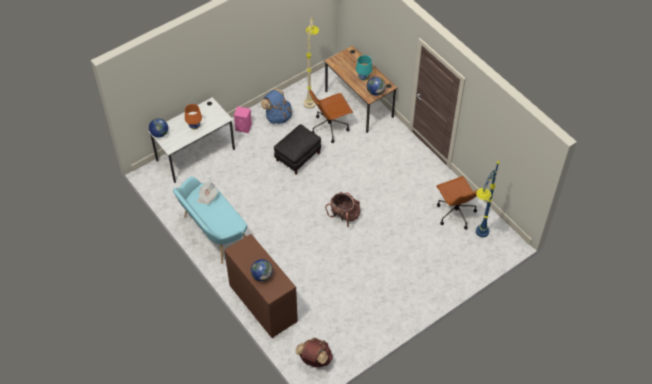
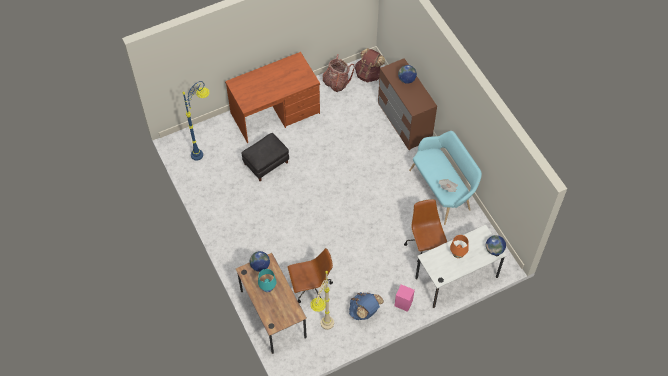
camera: 170 degrees left, 5 degrees up
black ottoman [274,124,321,174] -> black ottoman moved to [241,133,289,181]
backpack [325,192,360,227] -> backpack moved to [323,54,355,92]
brown office chair [436,176,477,230] -> brown office chair moved to [404,199,447,262]
none -> brown desk [225,52,320,143]

